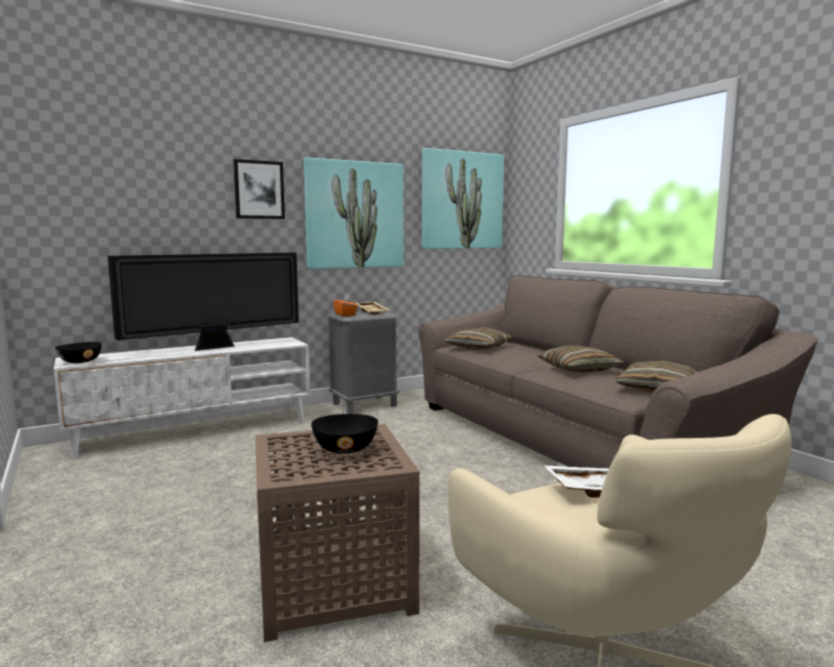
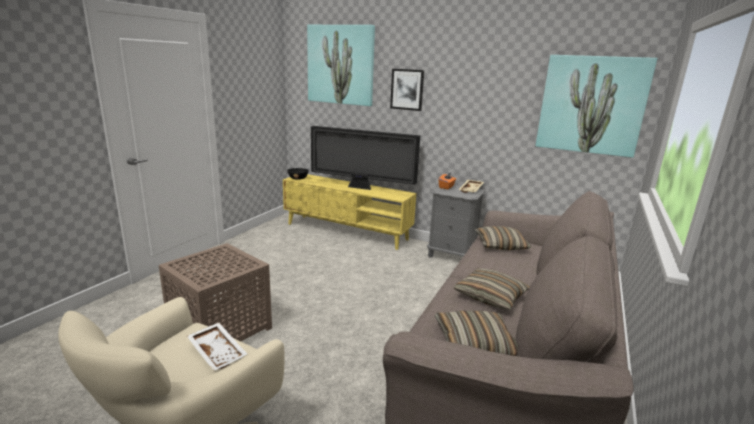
camera: 55 degrees right, 10 degrees up
white tv stand [54,337,310,459] -> yellow tv stand [283,174,416,250]
picture [304,157,404,269] -> picture moved to [307,25,375,106]
black bowl [311,414,378,454] -> none

